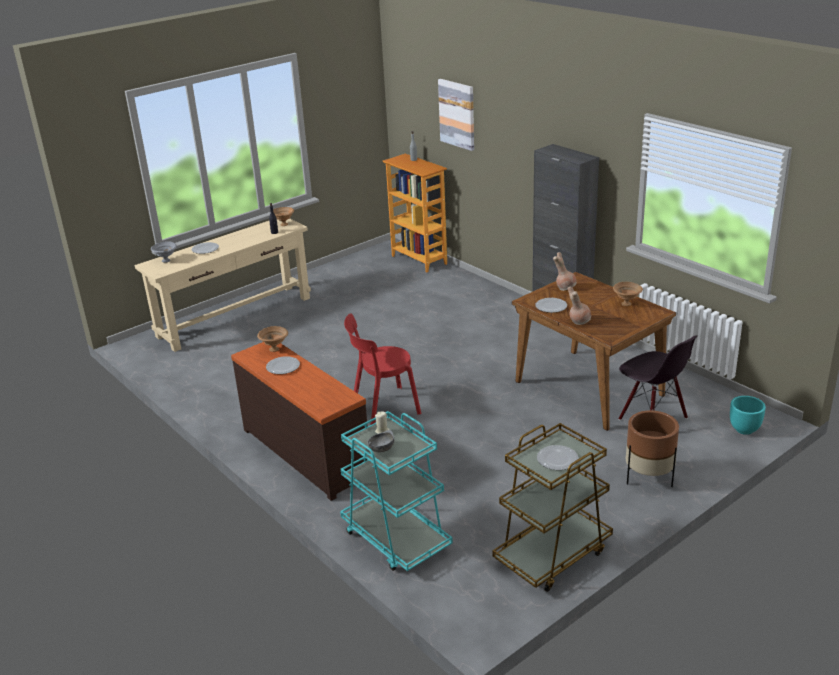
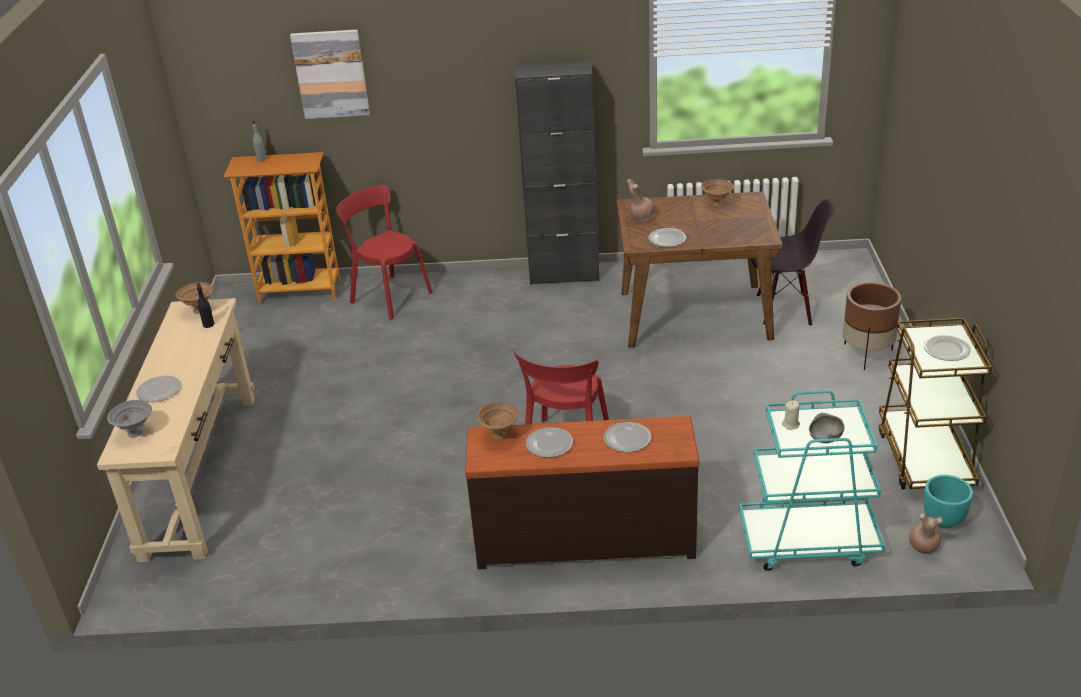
camera: 50 degrees left, 5 degrees up
brown vase [567,286,591,325] -> brown vase moved to [909,513,943,554]
turquoise planter [730,396,766,435] -> turquoise planter moved to [923,475,973,529]
none -> red chair [336,185,433,320]
none -> plate [604,422,651,452]

